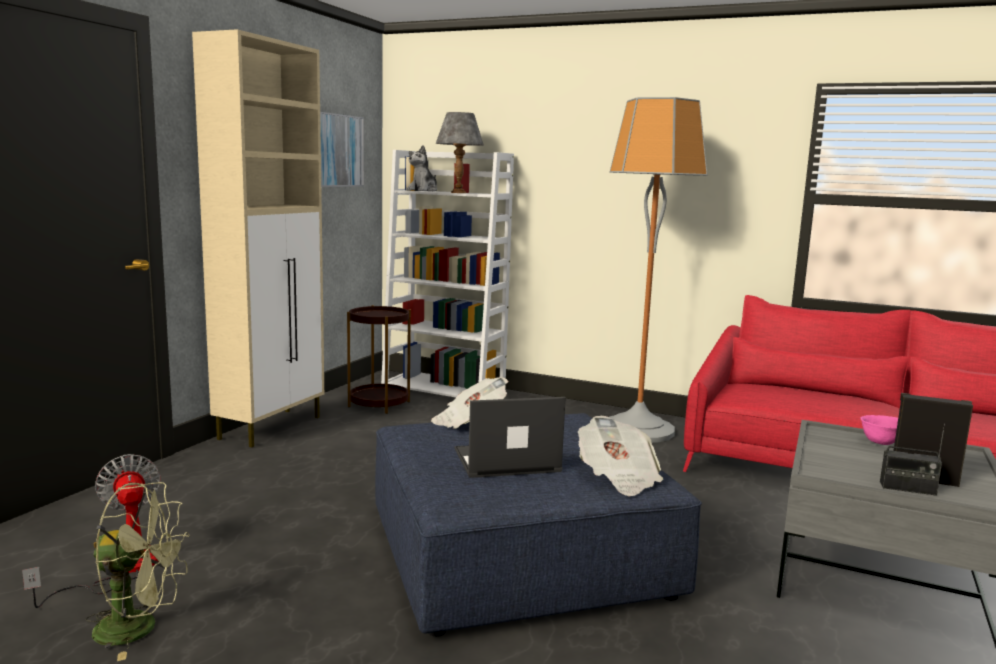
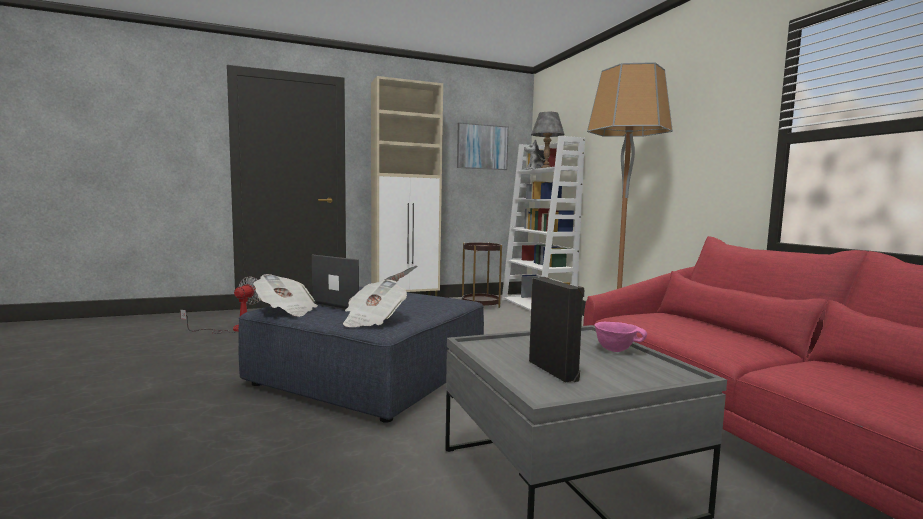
camera: 45 degrees right, 5 degrees down
green fan [86,482,190,661] -> none
radio [880,424,945,496] -> none
none -> newspaper [253,274,318,317]

